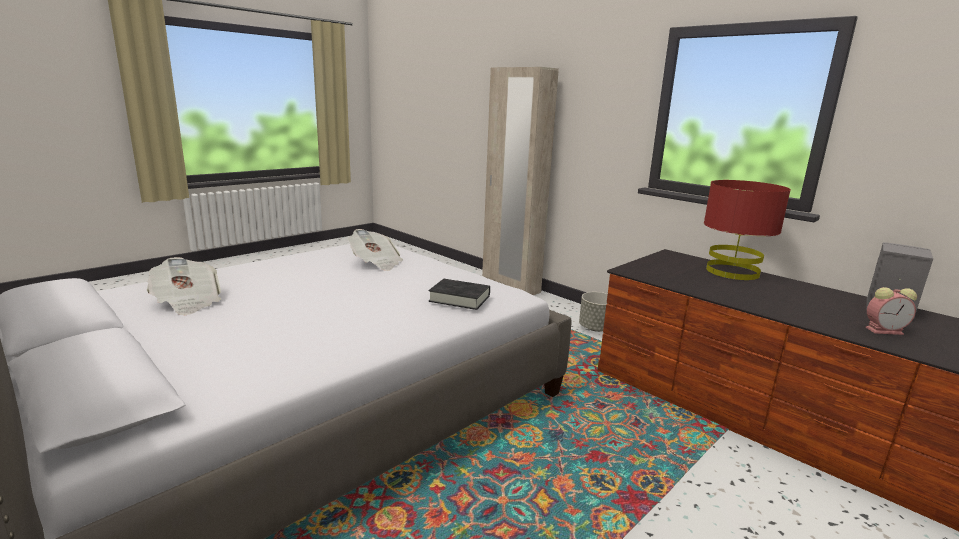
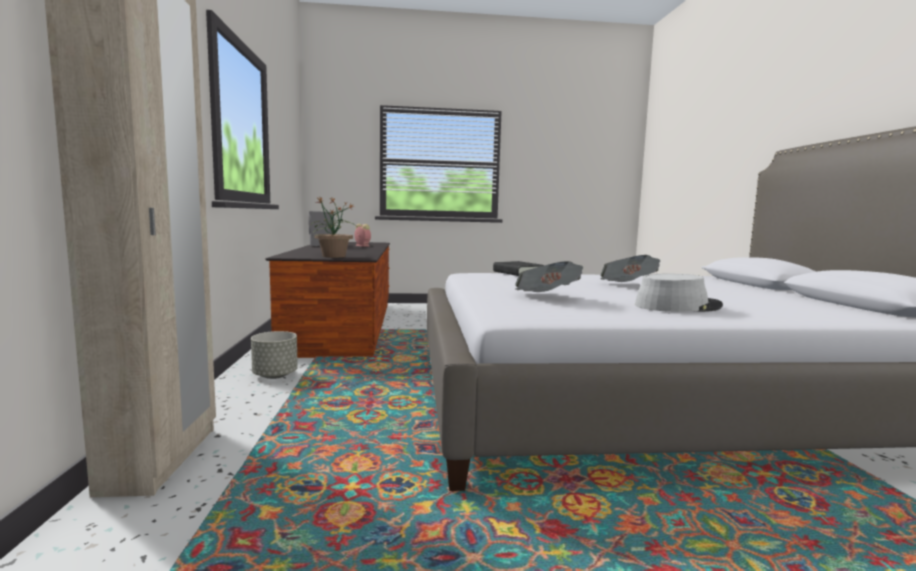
camera: 140 degrees left, 10 degrees down
newspaper [147,257,221,315] -> newspaper moved to [600,255,660,282]
red table lamp [704,180,791,280] -> none
none -> potted plant [311,196,357,258]
none -> grey hat [635,274,723,312]

